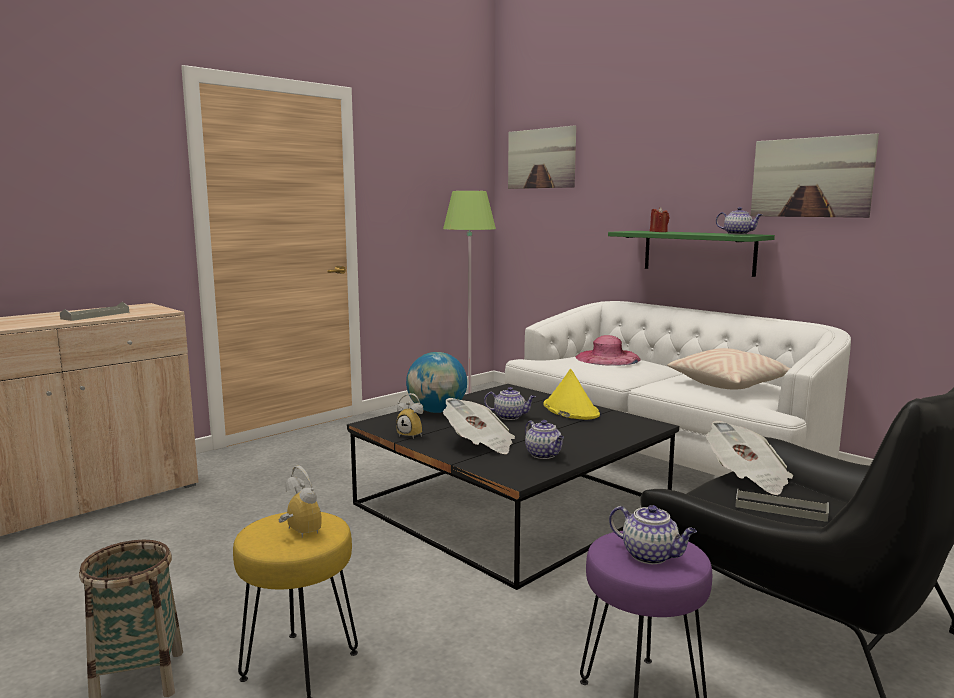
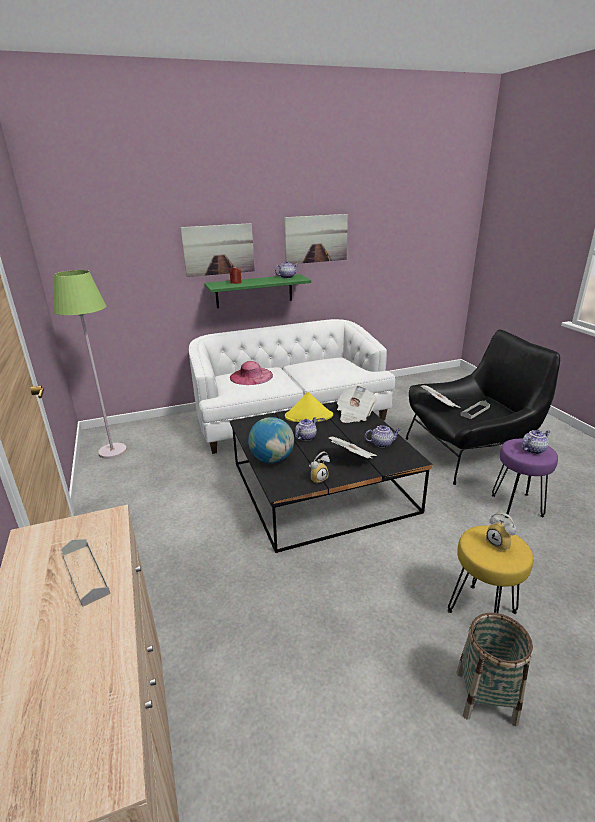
camera: 65 degrees left, 15 degrees up
alarm clock [278,465,322,538] -> alarm clock turned 105 degrees counterclockwise [486,513,516,550]
picture [508,125,576,189] -> picture moved to [180,223,255,277]
beige pillow [667,348,790,390] -> none
none -> newspaper [337,385,376,423]

